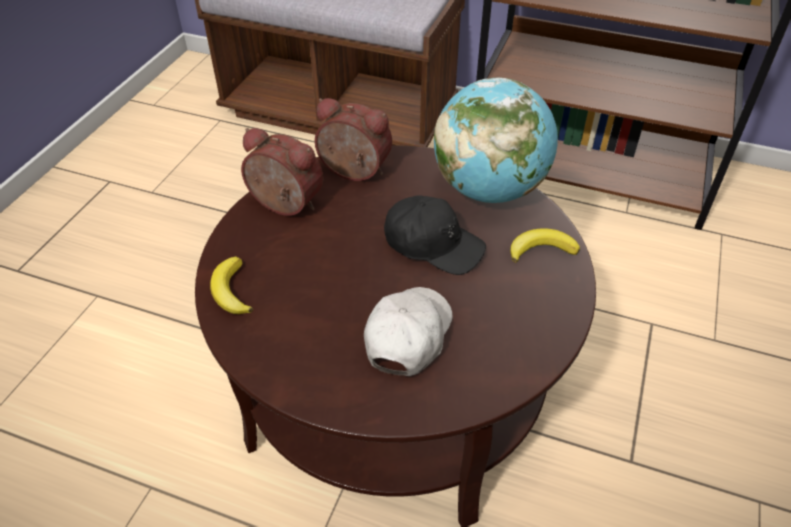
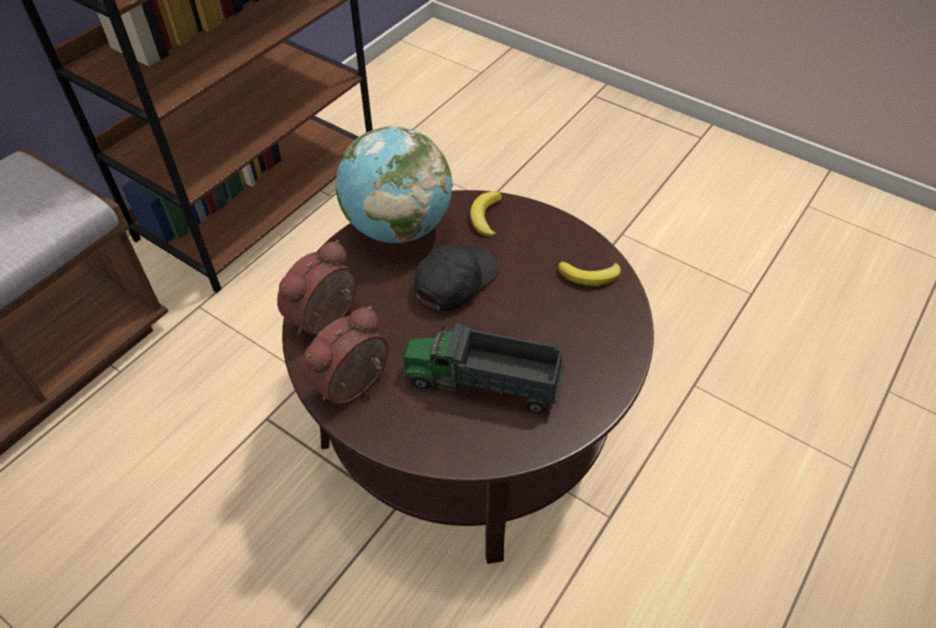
camera: 75 degrees left, 5 degrees up
banana [210,257,253,314] -> banana moved to [558,262,621,286]
white cap [364,287,453,376] -> none
none -> toy truck [403,322,565,414]

